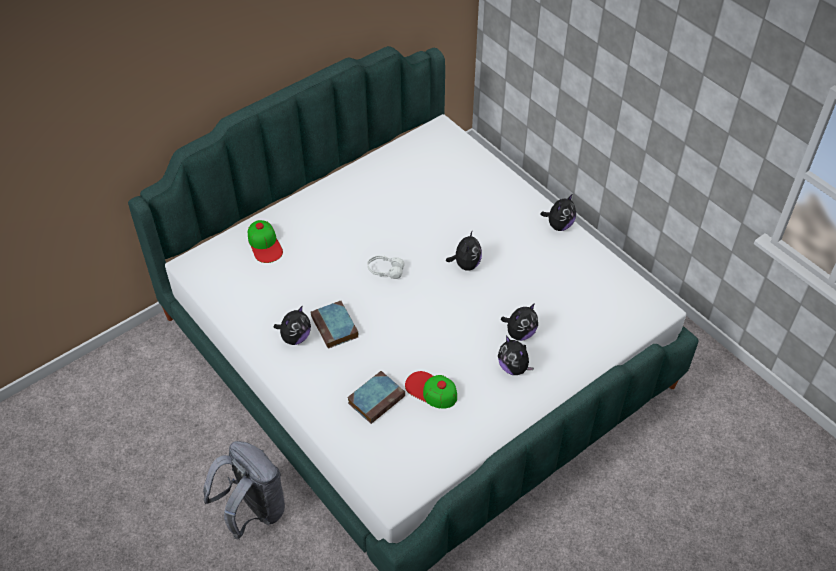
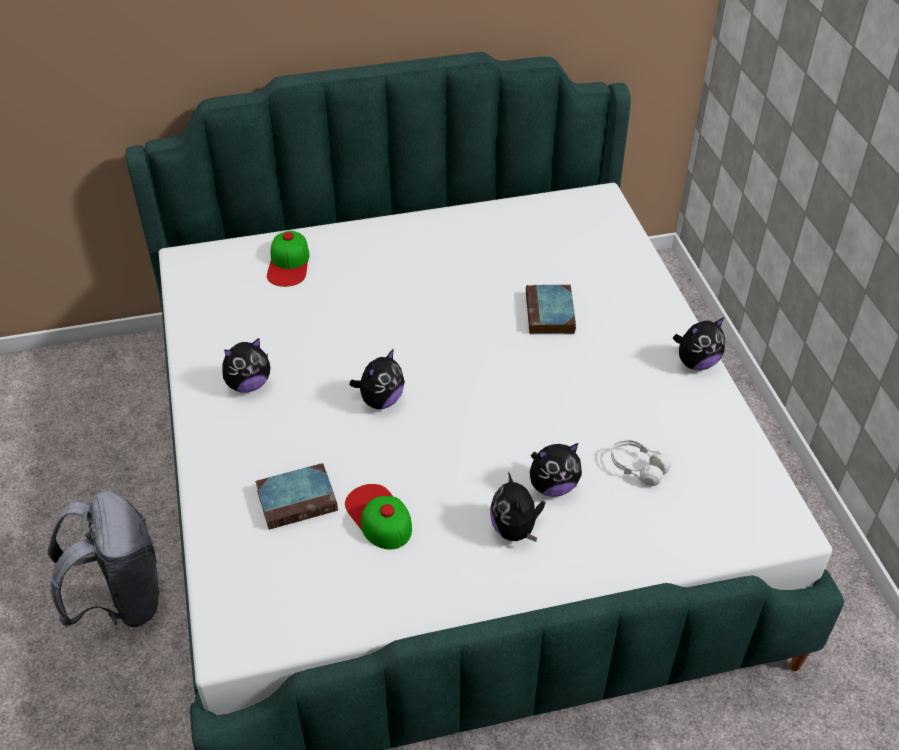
camera: 25 degrees right, 5 degrees down
book [311,301,359,349] -> book moved to [526,285,576,334]
white headphones [367,255,405,279] -> white headphones moved to [611,440,671,486]
plush toy [446,230,482,271] -> plush toy moved to [349,349,405,409]

